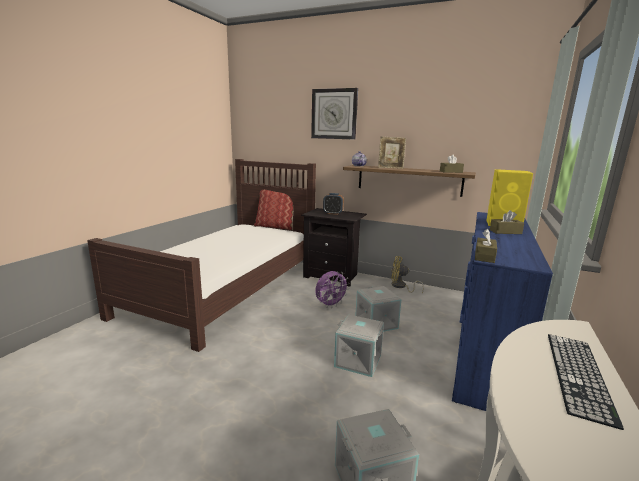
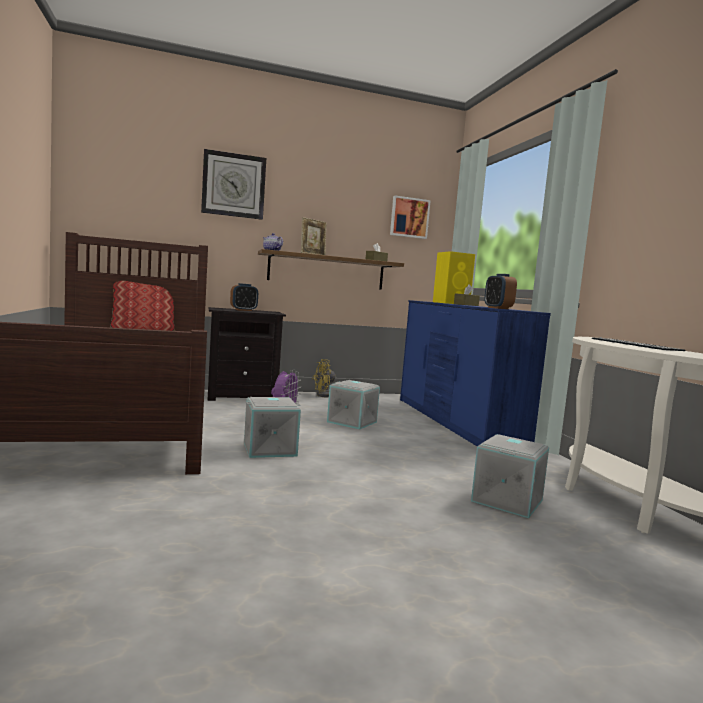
camera: 40 degrees left, 10 degrees down
grey storage box [334,314,384,377] -> grey storage box moved to [244,397,301,458]
brown tissue box [475,229,497,263] -> alarm clock [484,274,517,309]
none -> picture [390,195,431,239]

